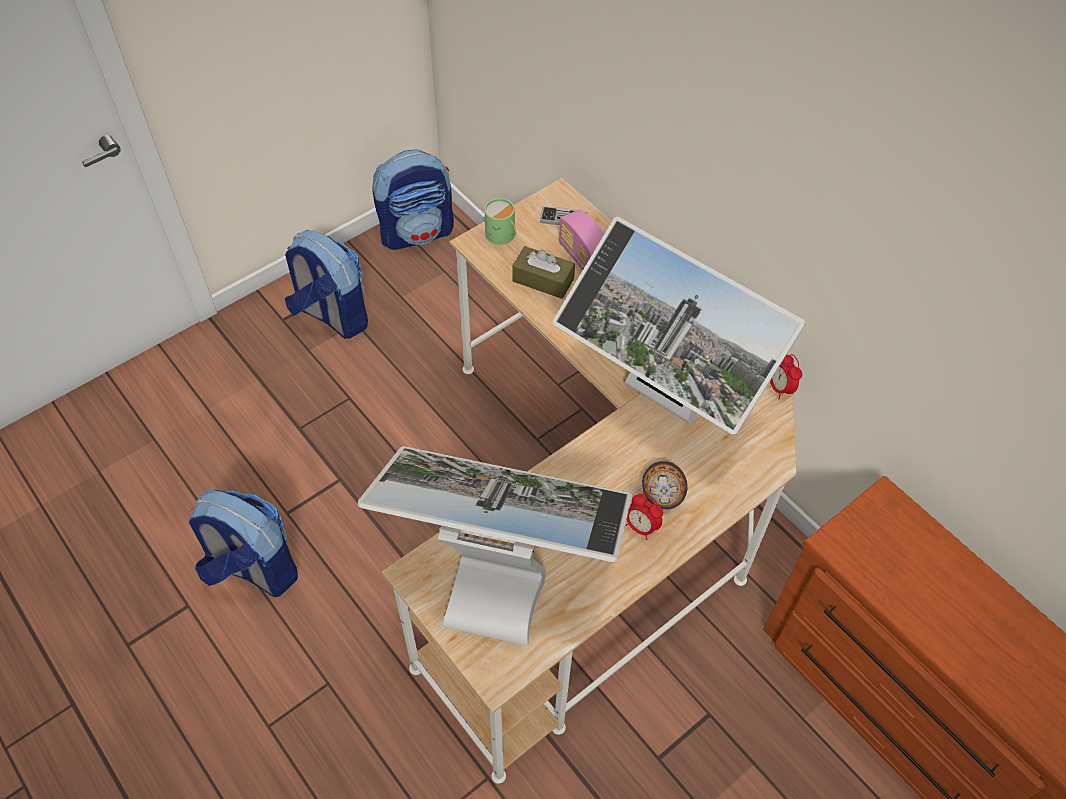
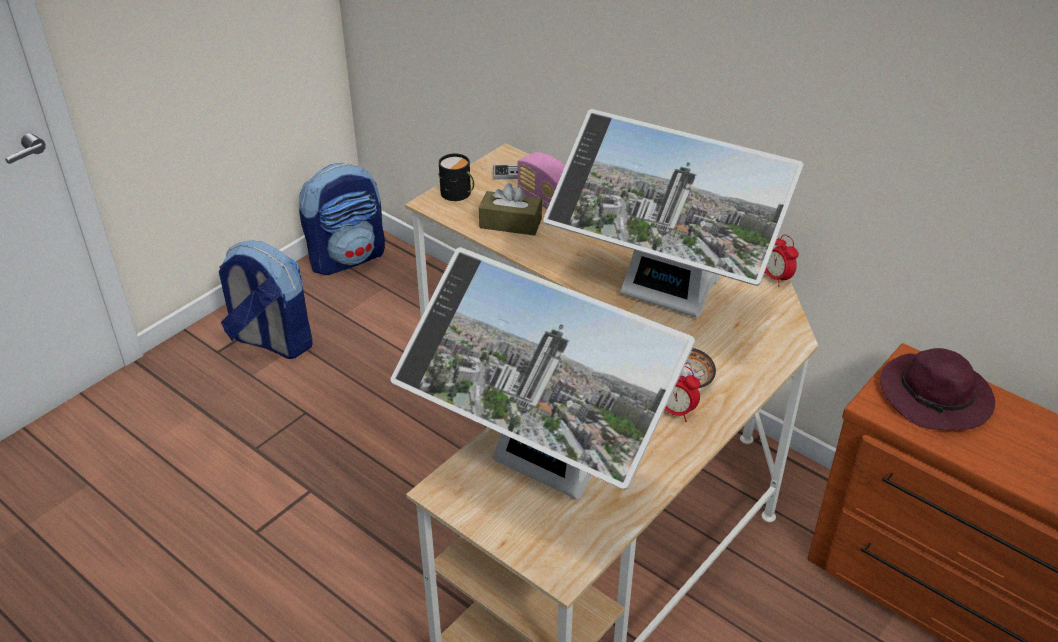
camera: 10 degrees left, 15 degrees down
backpack [188,489,298,597] -> none
monitor [357,446,632,646] -> monitor turned 150 degrees counterclockwise [391,247,695,499]
green mug [484,198,516,245] -> black mug [439,153,474,201]
none -> purple hat [880,348,995,430]

